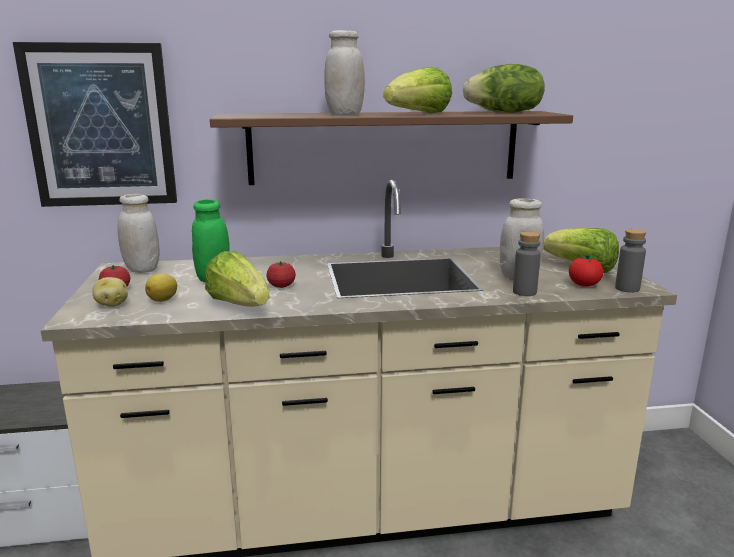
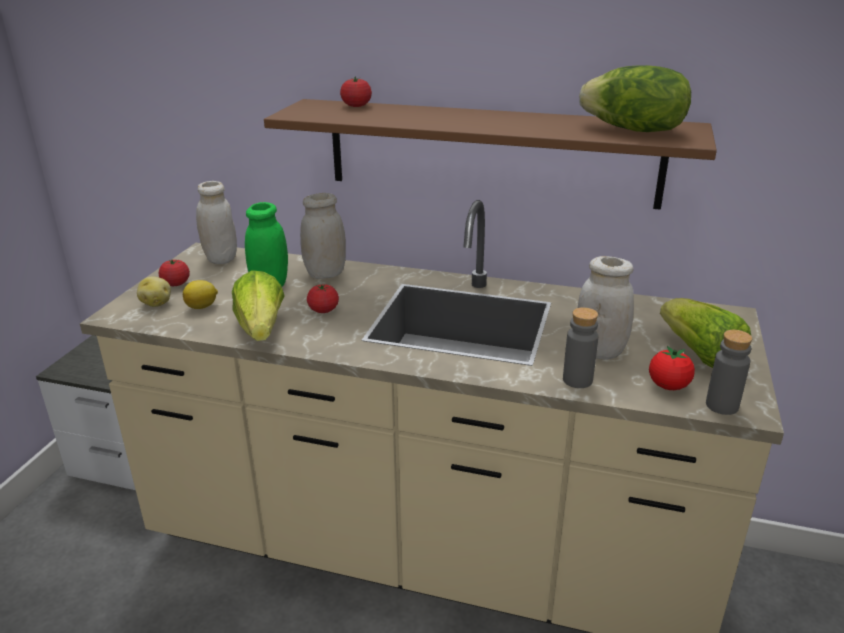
camera: 25 degrees right, 10 degrees up
picture [13,42,177,207] -> none
white jar [324,30,365,115] -> white jar moved to [300,193,346,279]
lettuce [384,67,452,114] -> none
none -> tomato [340,77,372,107]

